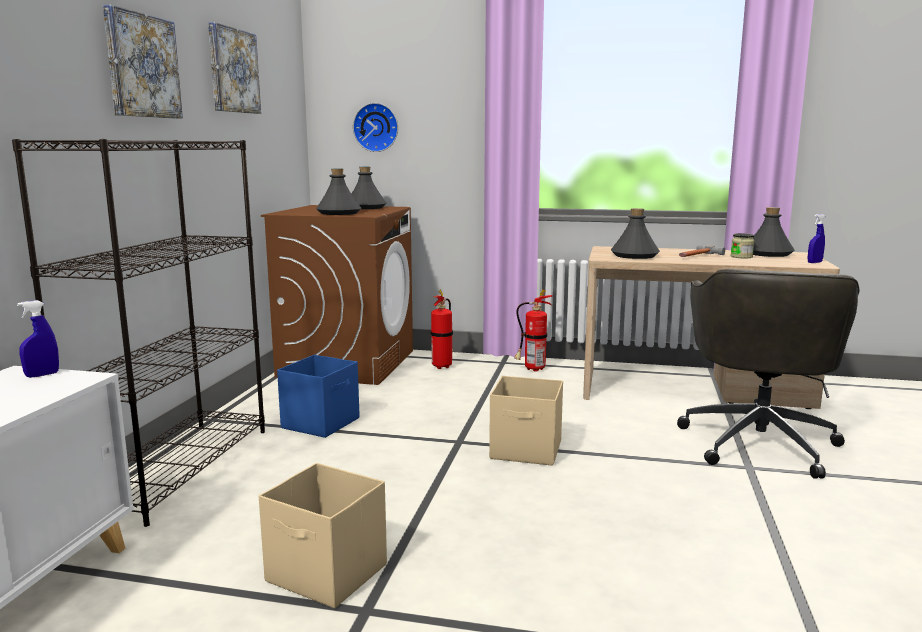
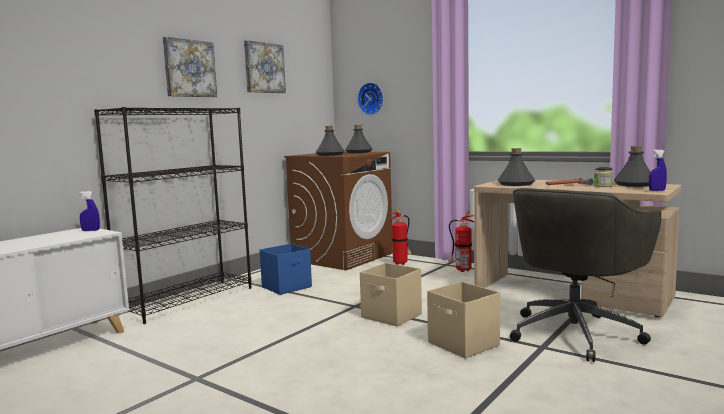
camera: 25 degrees right, 5 degrees down
beige storage box [259,463,387,608] -> beige storage box moved to [427,281,500,359]

